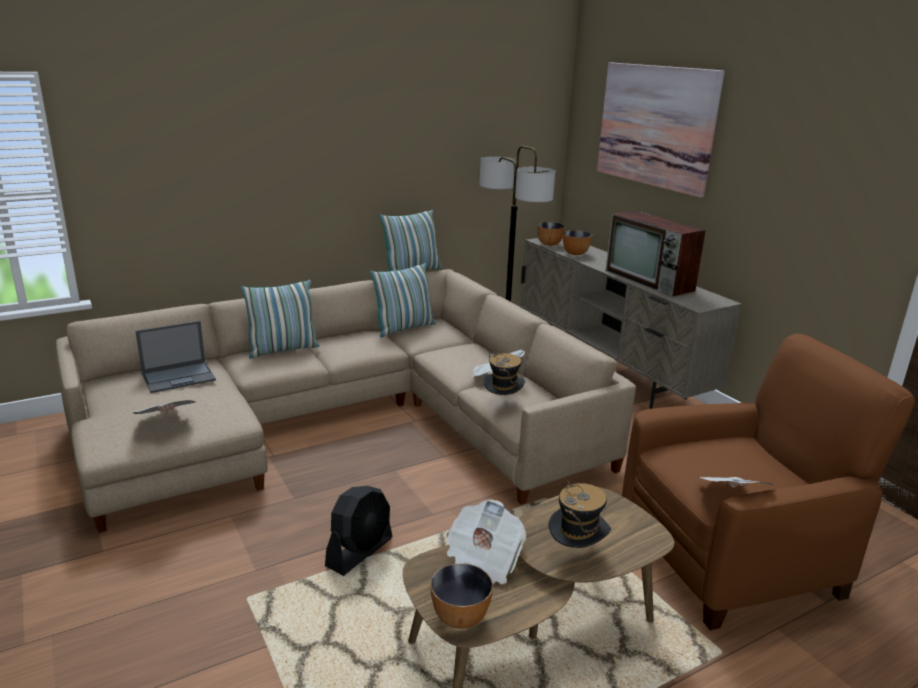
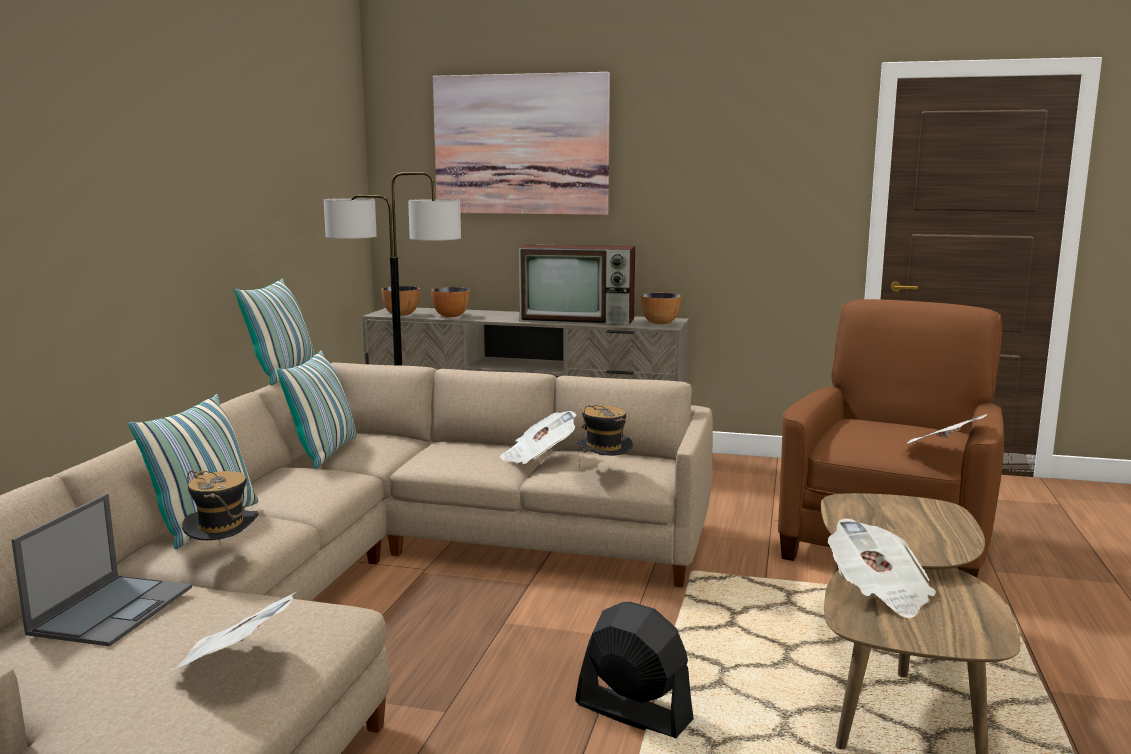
camera: 45 degrees left, 10 degrees down
black fan [325,486,392,576] -> black fan turned 45 degrees counterclockwise [575,602,694,738]
bowl [430,563,493,629] -> bowl moved to [641,293,681,324]
hat [548,480,611,548] -> hat moved to [182,470,259,546]

